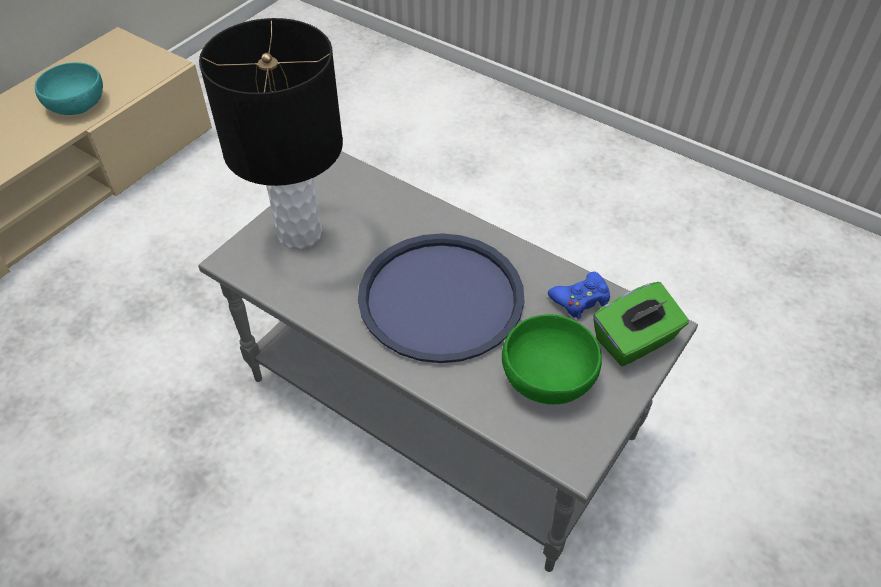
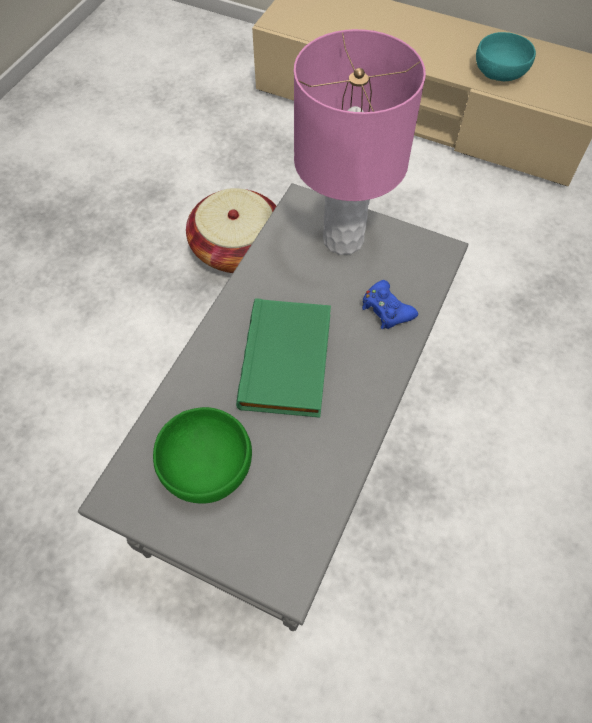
camera: 80 degrees right, 10 degrees up
black table lamp [199,18,343,249] -> pink table lamp [294,29,426,255]
blue tray [358,233,525,363] -> green book [236,298,331,418]
blue game controller [548,272,610,320] -> blue game controller moved to [362,280,418,329]
green tissue box [593,282,689,366] -> none
none -> basket [186,188,276,273]

